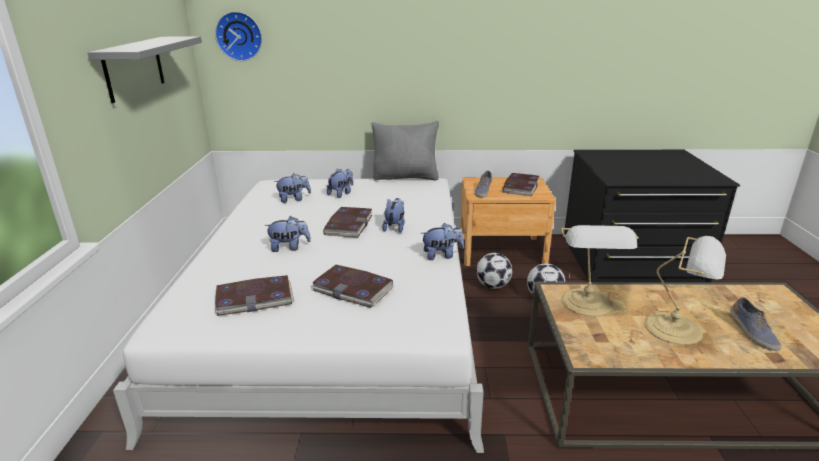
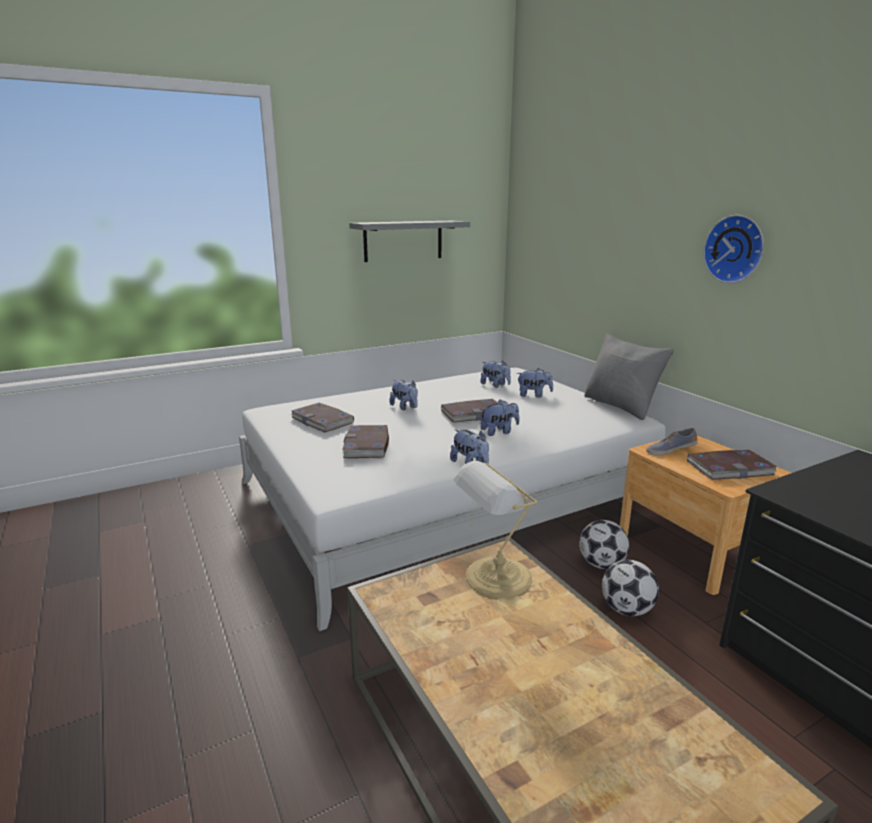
camera: 60 degrees right, 5 degrees down
wall clock [215,11,262,61] -> wall clock moved to [703,215,764,283]
table lamp [644,236,726,345] -> none
shoe [730,297,782,351] -> none

